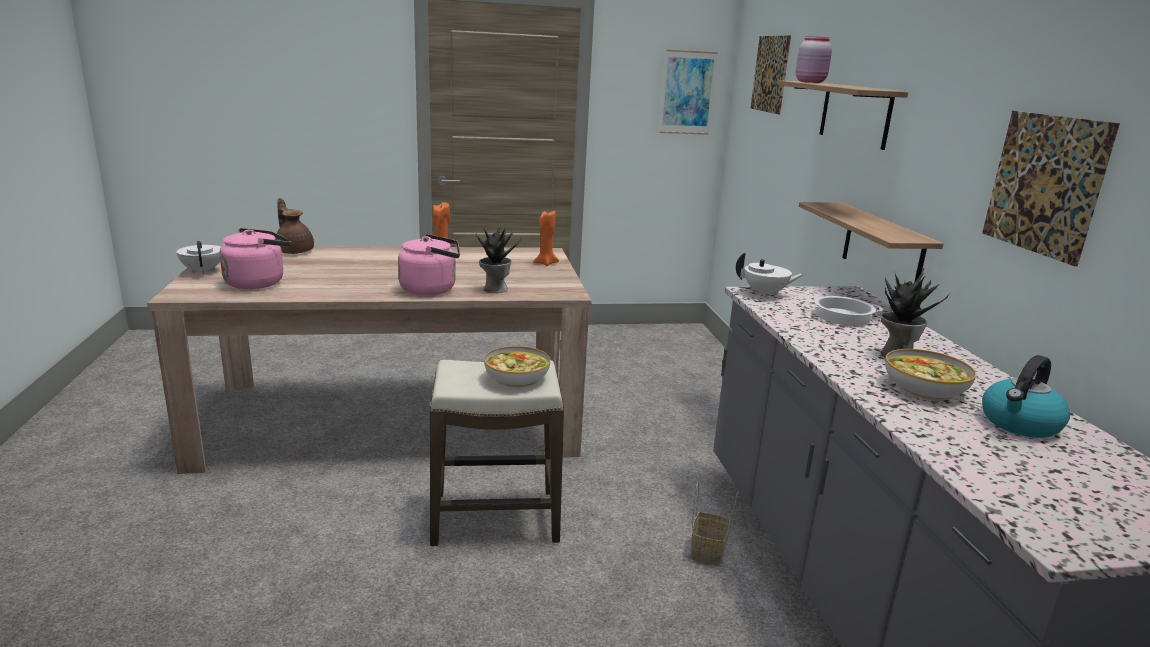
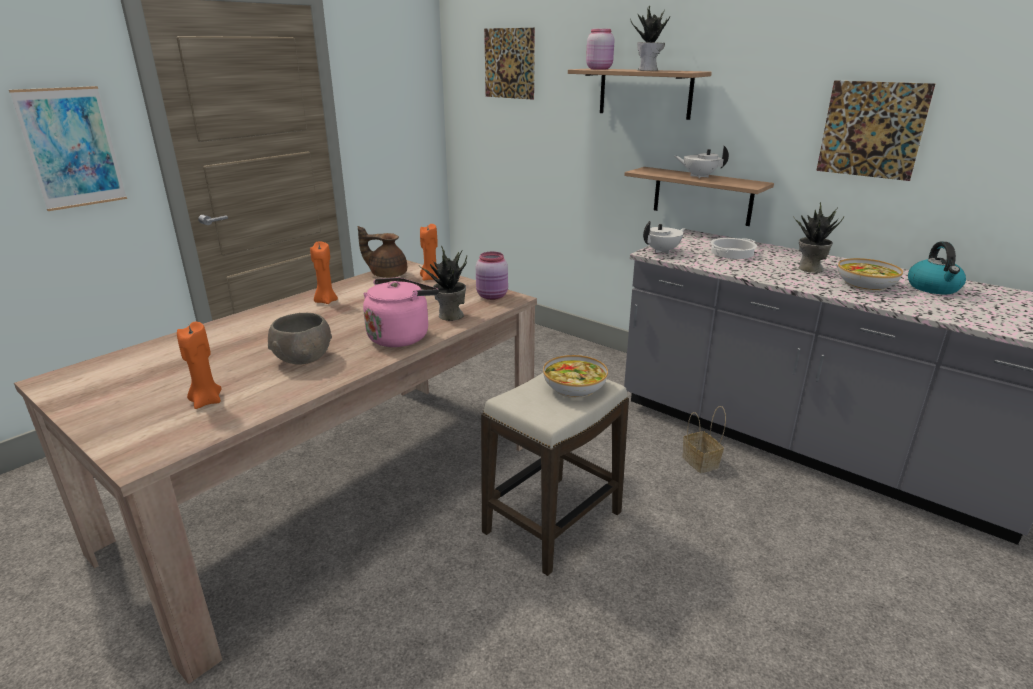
camera: 40 degrees left, 5 degrees up
white teapot [177,241,221,274] -> white teapot moved to [675,146,729,178]
pink kettle [220,228,291,289] -> orange candle [177,322,221,409]
brown teapot [275,198,314,254] -> brown teapot moved to [358,226,407,278]
picture [659,50,718,135] -> picture moved to [9,86,127,211]
none -> grey bowl [268,313,332,365]
none -> pink jar [476,252,508,300]
none -> potted plant [631,6,670,71]

